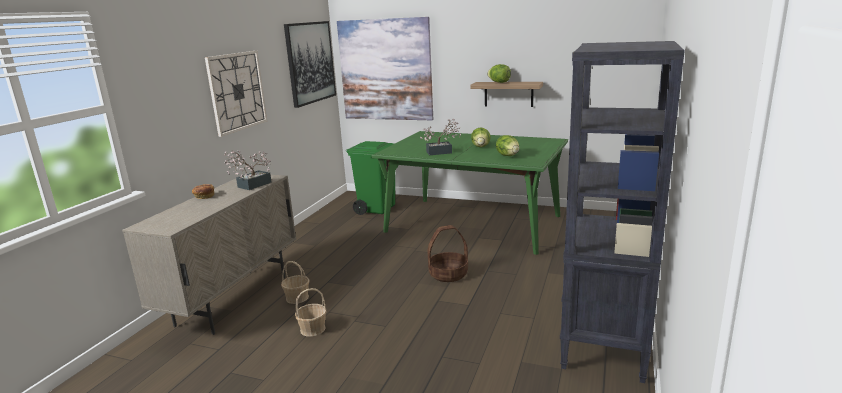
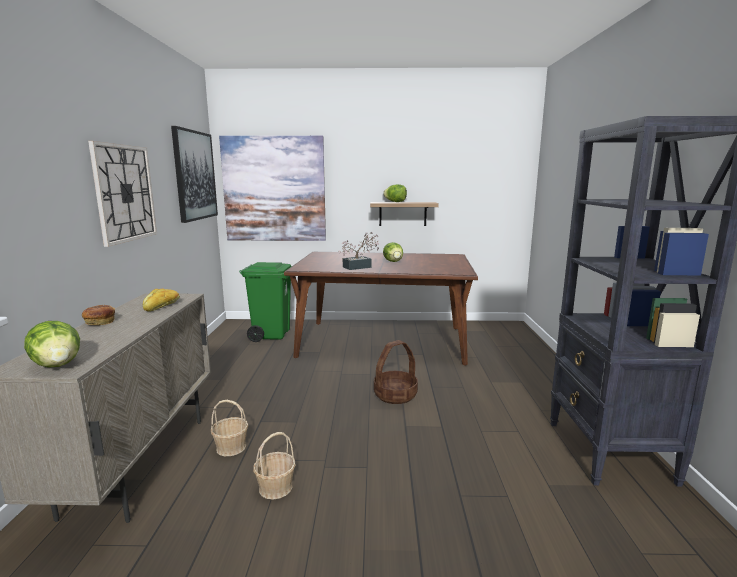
camera: 20 degrees left, 5 degrees down
potted plant [224,150,272,190] -> bread [143,289,180,312]
green dining table [372,131,568,255] -> brown dining table [284,252,478,366]
lettuce [496,135,519,156] -> lettuce moved to [24,321,80,368]

